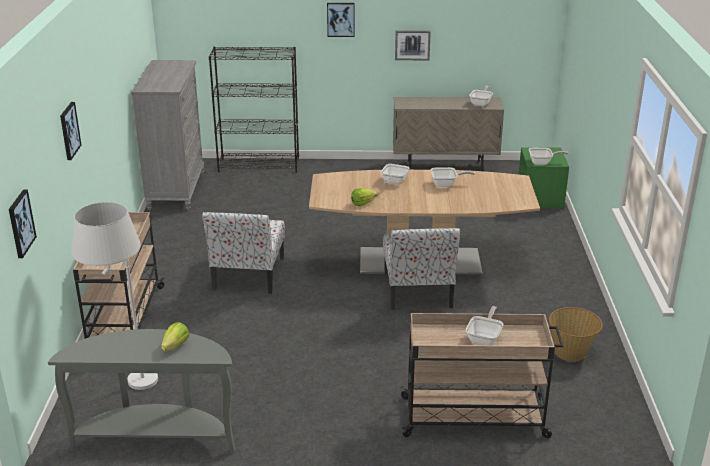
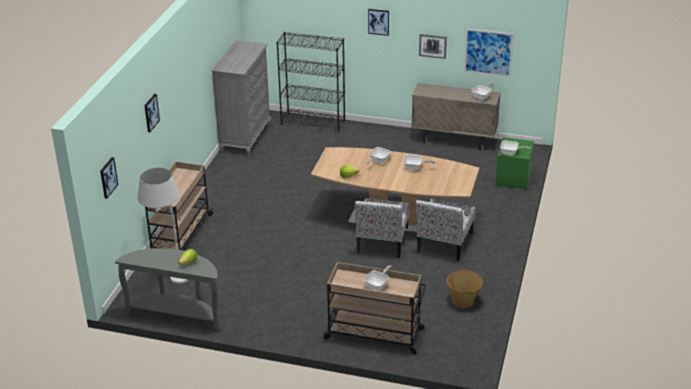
camera: 15 degrees right, 5 degrees up
chair [202,212,285,294] -> chair moved to [416,199,476,261]
none -> picture [464,29,514,77]

